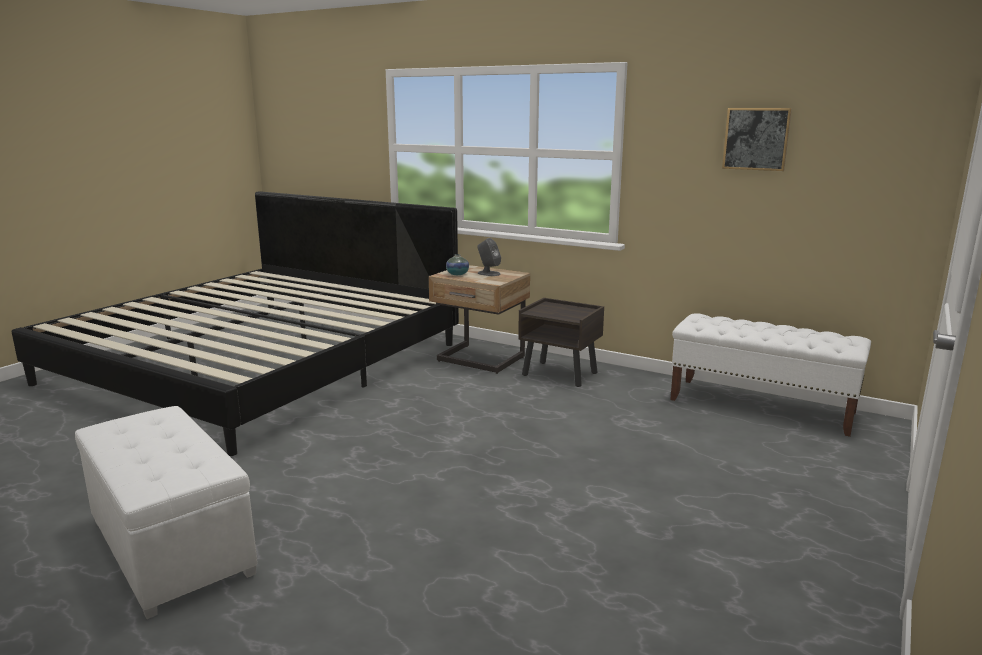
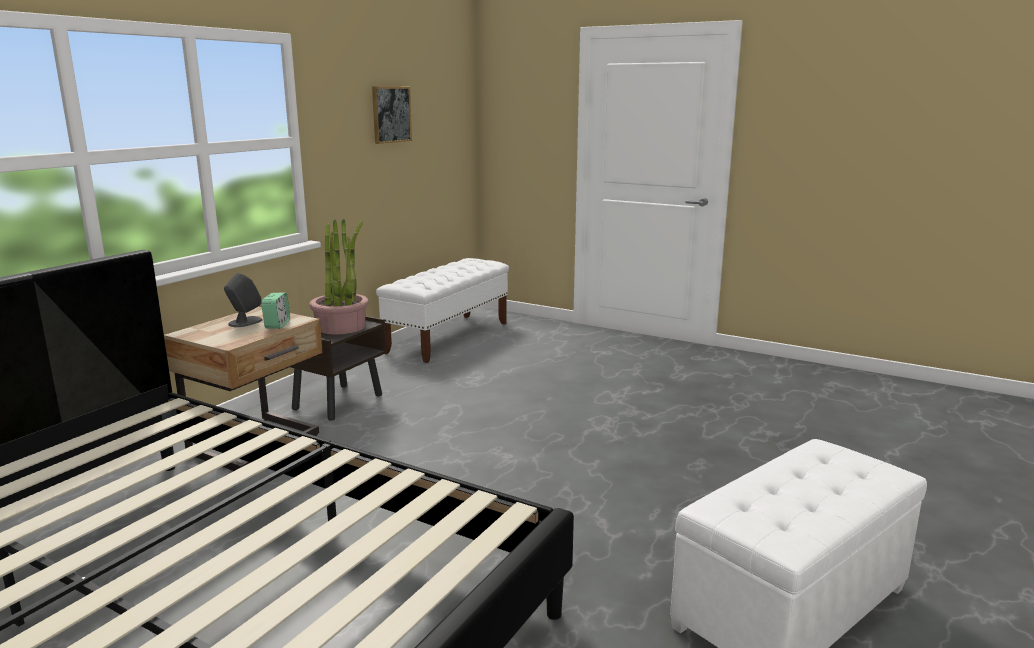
camera: 90 degrees left, 0 degrees up
vase [446,254,469,275] -> none
none -> alarm clock [261,293,290,329]
none -> potted plant [310,219,369,335]

